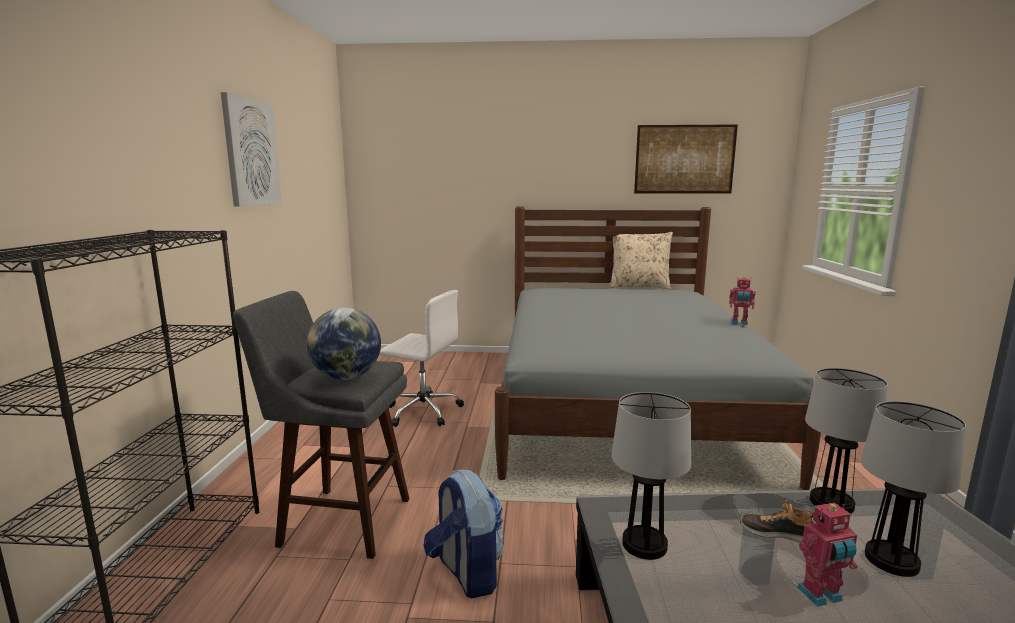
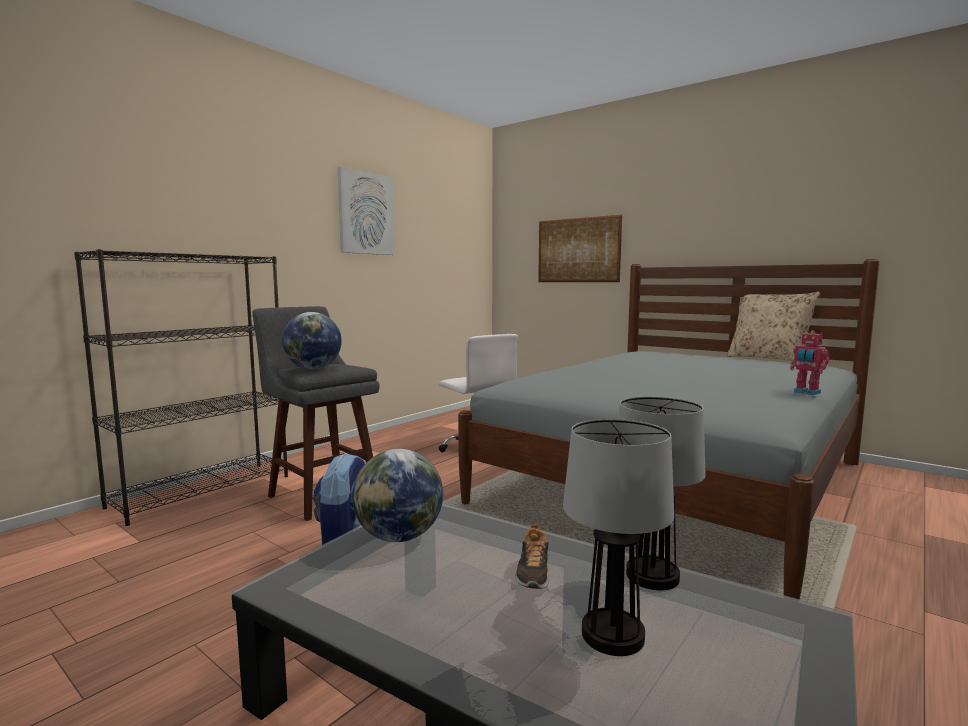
camera: 35 degrees right, 5 degrees down
table lamp [611,392,691,560] -> globe [352,449,443,542]
picture [634,124,738,194] -> picture moved to [538,215,622,282]
shoe [740,500,814,543] -> shoe turned 135 degrees counterclockwise [515,524,549,589]
toy robot [797,503,857,607] -> none

